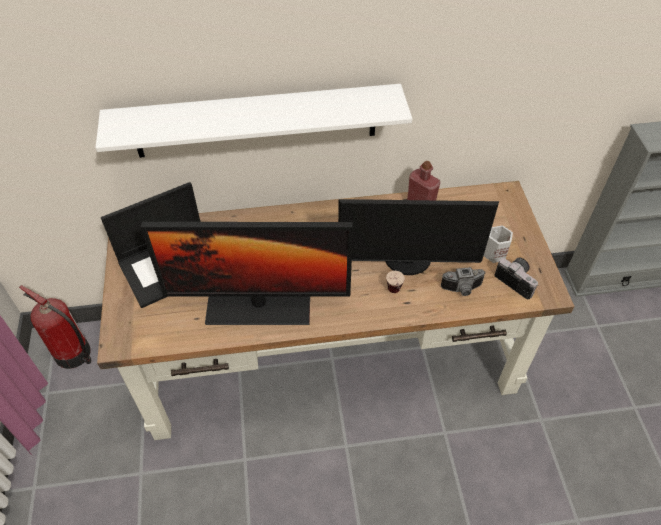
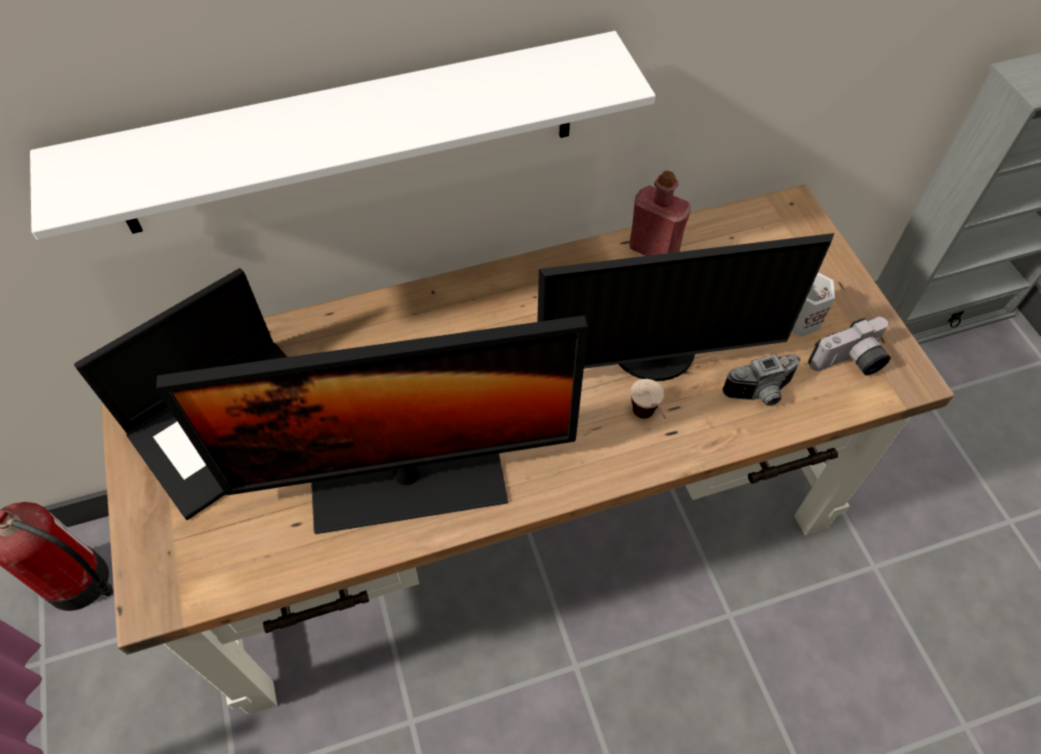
camera: 10 degrees left, 5 degrees up
camera [494,258,538,299] -> camera turned 120 degrees clockwise [808,317,891,375]

